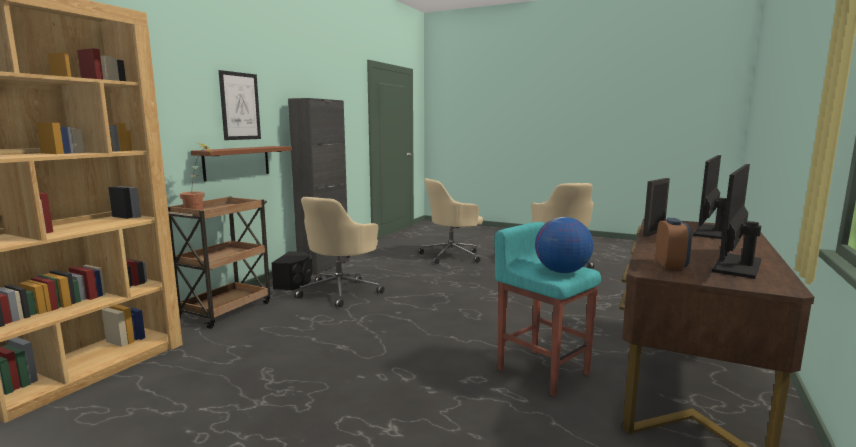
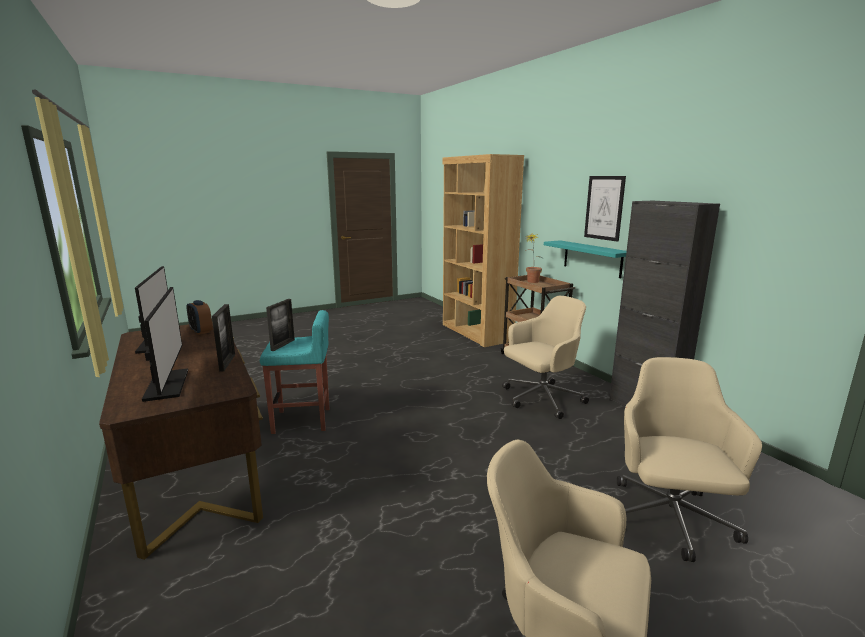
camera: 125 degrees right, 5 degrees up
brown shelf [191,146,292,182] -> turquoise shelf [544,240,627,278]
black speaker [271,251,312,290] -> none
beige office chair [295,197,384,307] -> beige office chair turned 90 degrees clockwise [502,296,589,419]
globe [535,217,593,273] -> picture frame [266,299,295,351]

